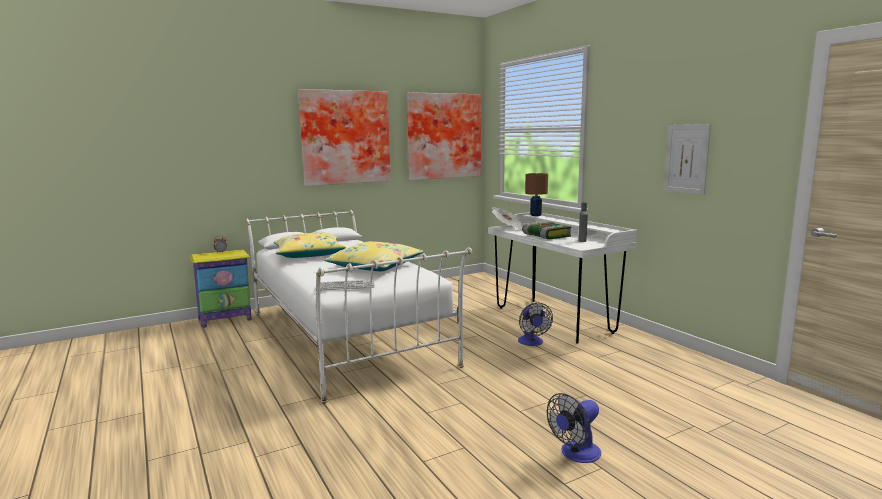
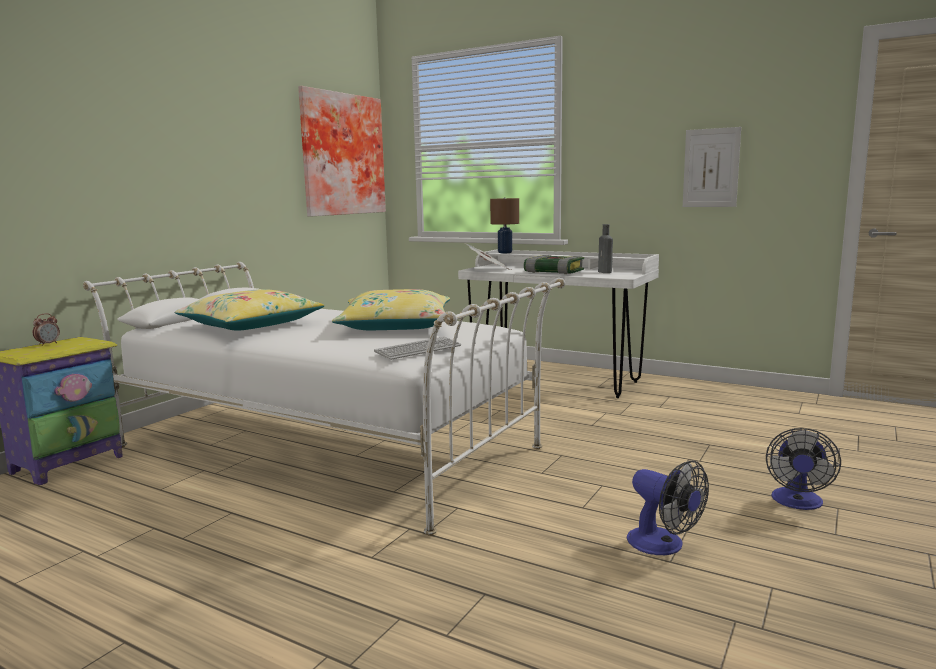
camera: 30 degrees left, 0 degrees up
picture [298,89,391,186] -> none
fan [518,303,553,346] -> fan moved to [627,460,709,555]

